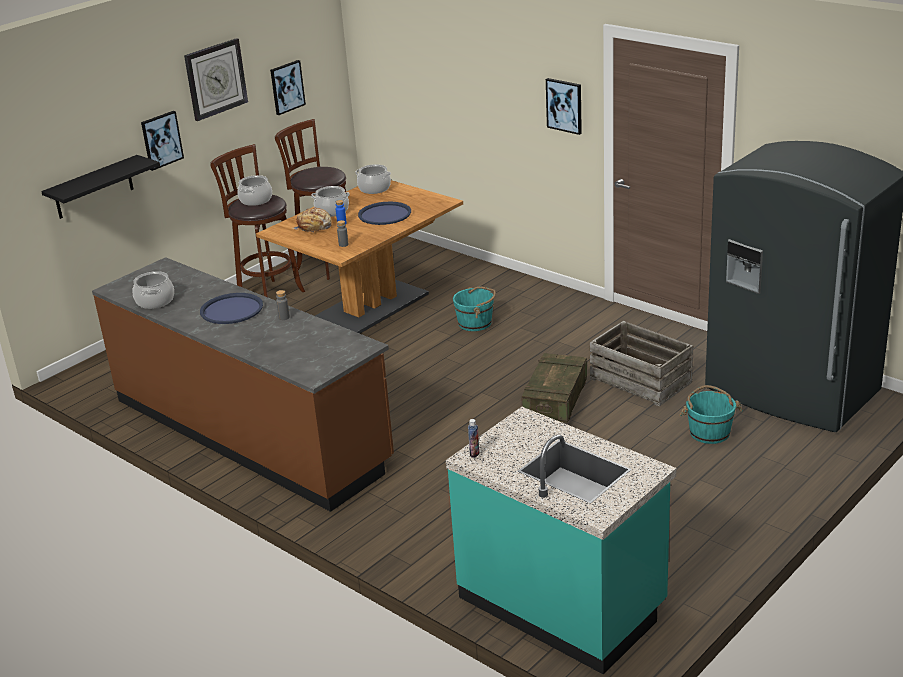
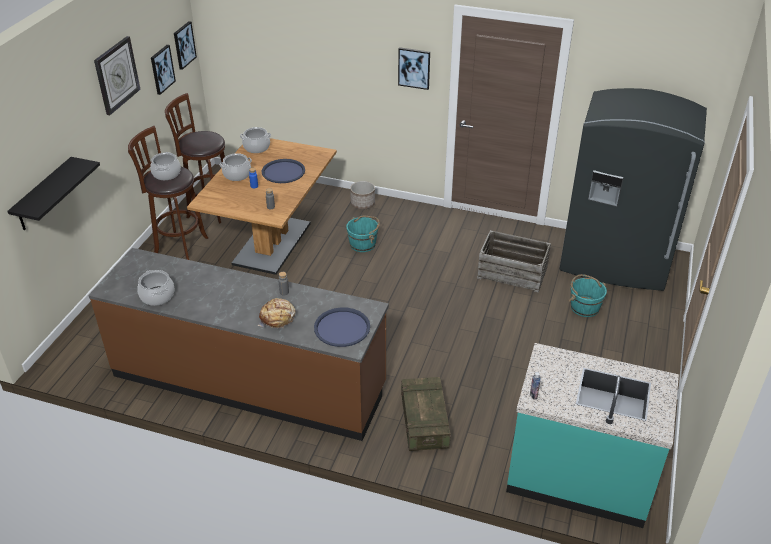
camera: 25 degrees left, 10 degrees up
picture [141,111,184,171] -> picture moved to [174,21,197,70]
blue tray [200,293,263,324] -> blue tray moved to [314,308,370,347]
bread [293,207,332,232] -> bread moved to [257,298,296,328]
crate [521,353,587,423] -> crate moved to [401,377,451,451]
none -> planter [350,181,375,209]

